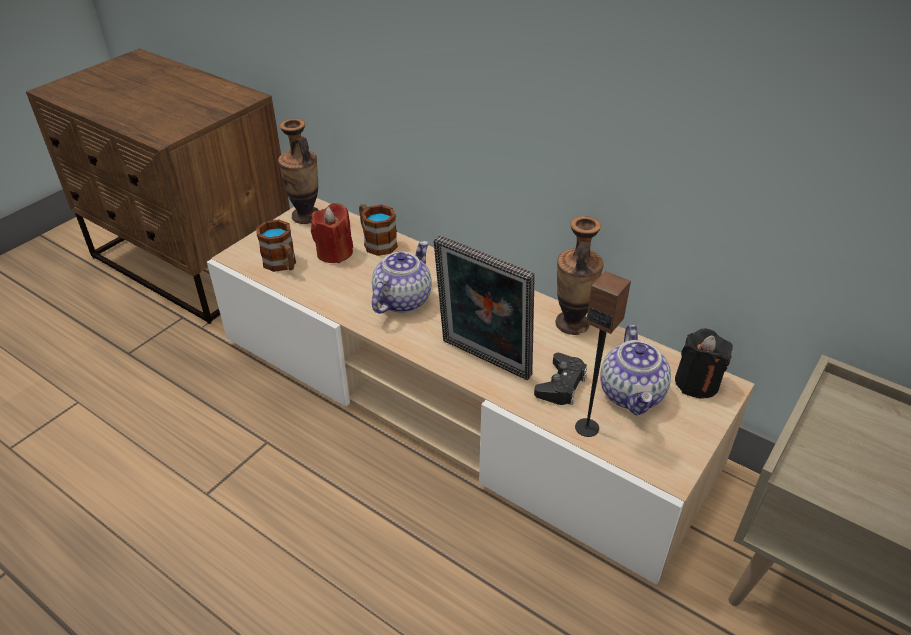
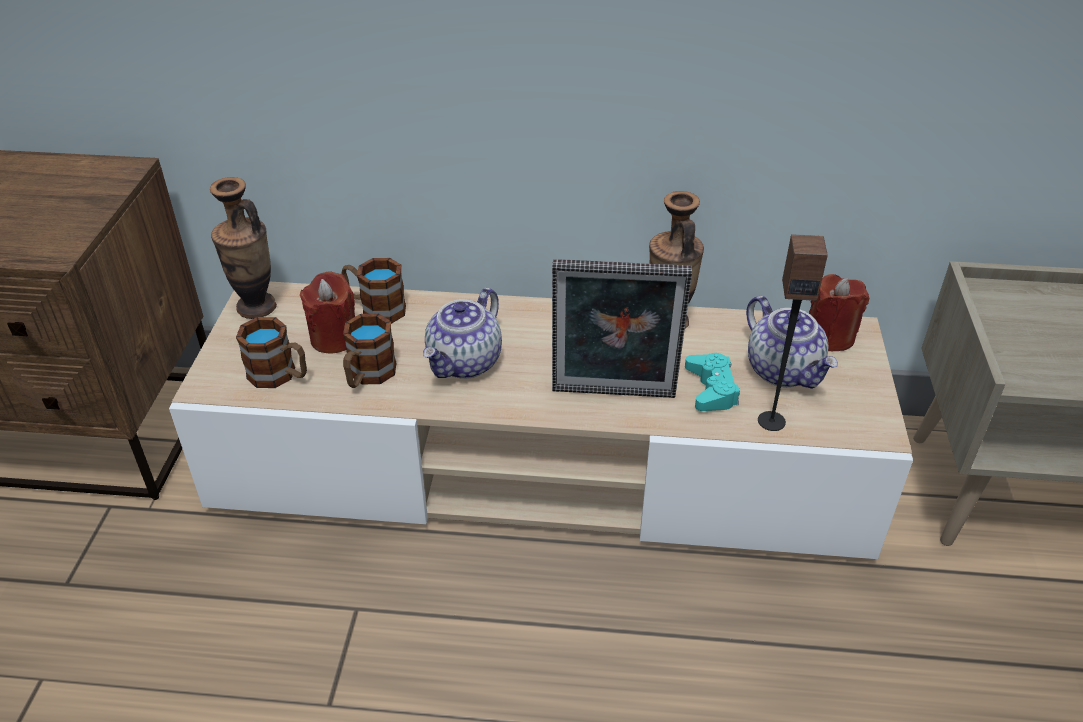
camera: 30 degrees left, 0 degrees up
teapot [372,241,432,314] -> teapot turned 150 degrees counterclockwise [423,288,502,379]
black game controller [534,353,587,405] -> turquoise game controller [685,353,740,411]
black candle [675,328,733,399] -> red candle [809,274,869,351]
none -> mug [343,314,396,388]

